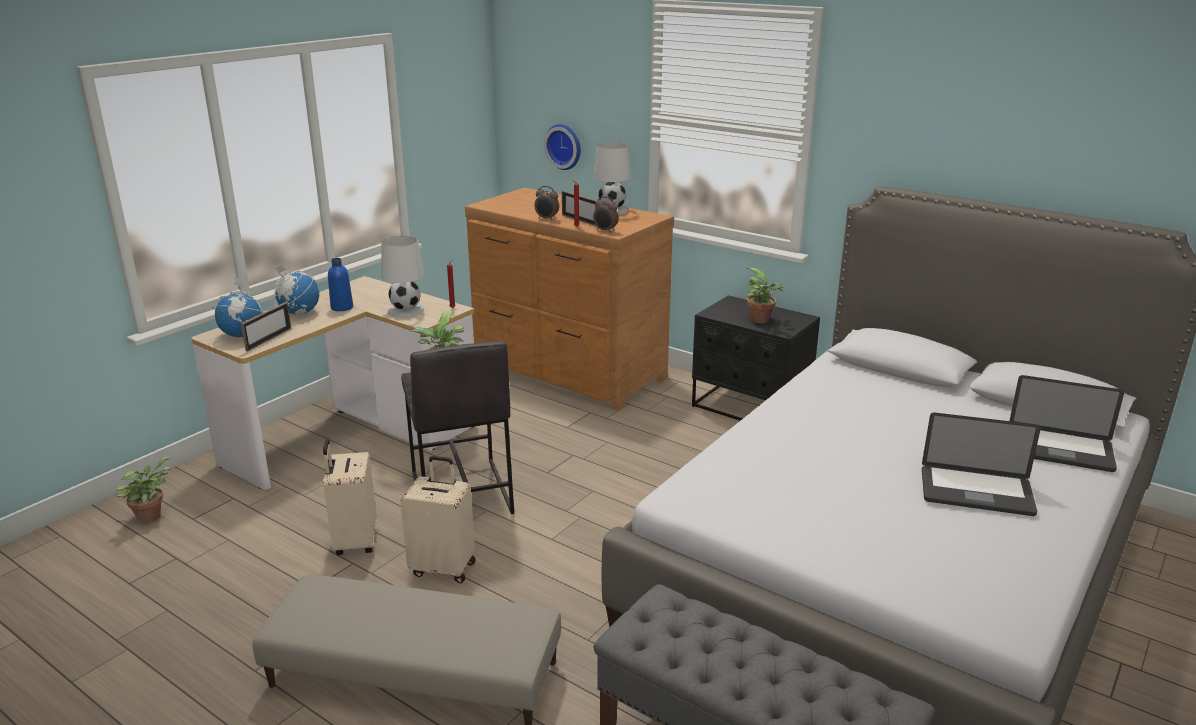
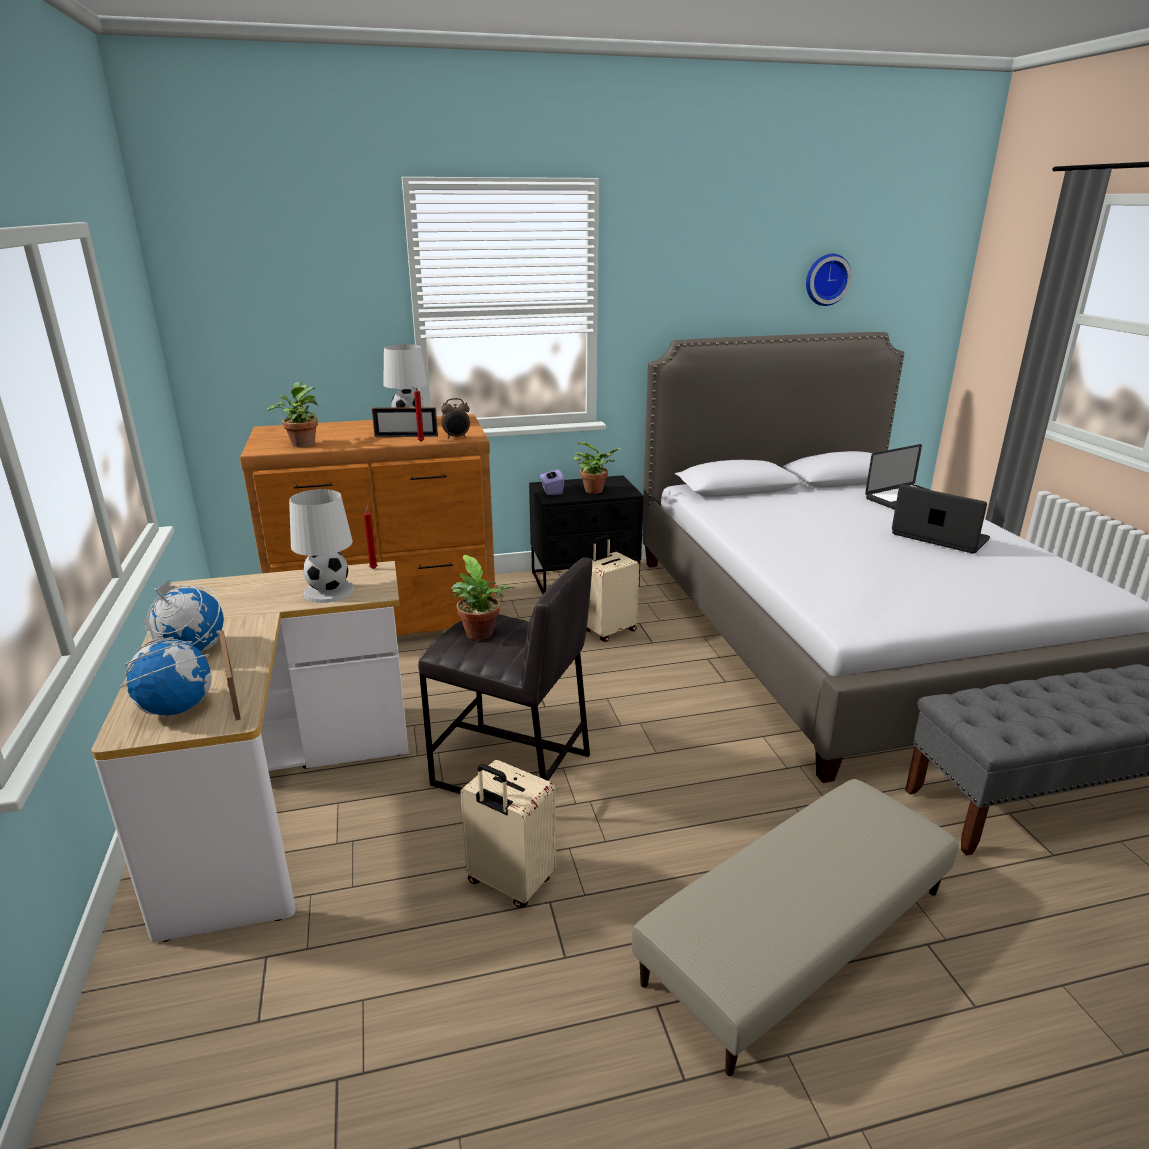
camera: 50 degrees left, 0 degrees up
potted plant [116,456,172,523] -> potted plant moved to [267,382,318,448]
blue bottle [328,258,353,311] -> none
beige suitcase [400,456,476,583] -> beige suitcase moved to [586,535,640,642]
alarm clock [534,186,559,221] -> none
wall clock [544,124,581,170] -> wall clock moved to [806,254,852,306]
laptop [922,413,1041,516] -> laptop turned 105 degrees counterclockwise [892,484,990,554]
none -> purple tissue box [540,467,564,495]

